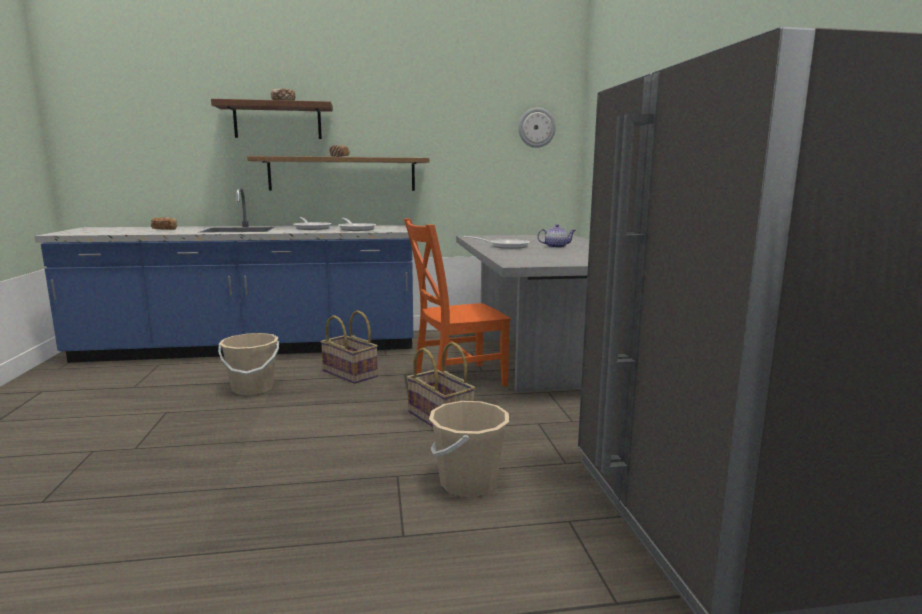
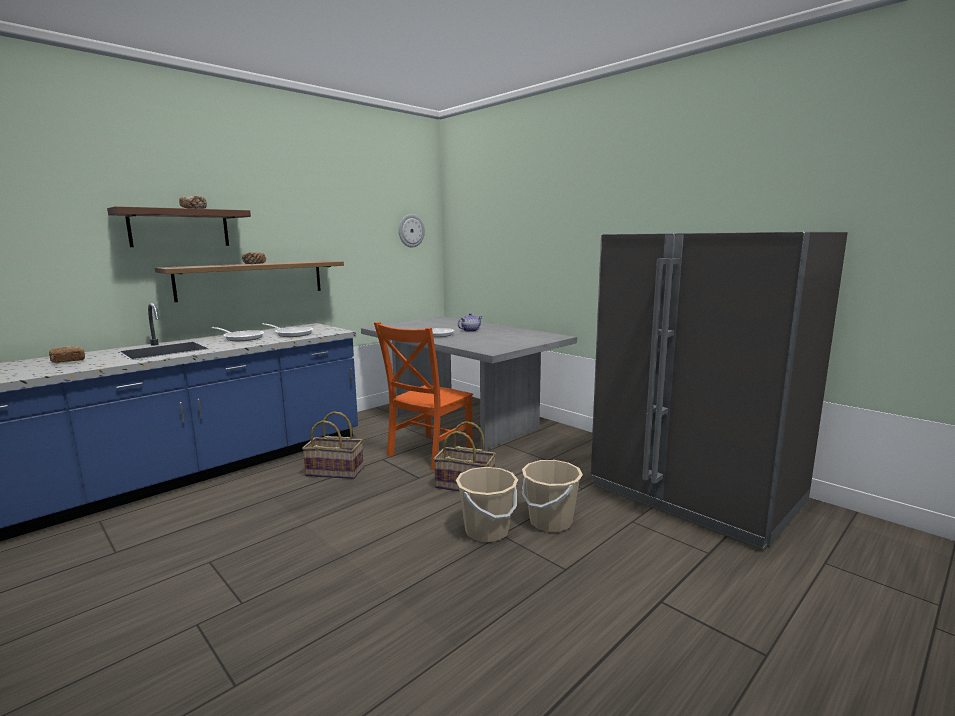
camera: 35 degrees left, 0 degrees up
beige bucket [218,333,279,395] -> beige bucket moved to [456,467,518,542]

